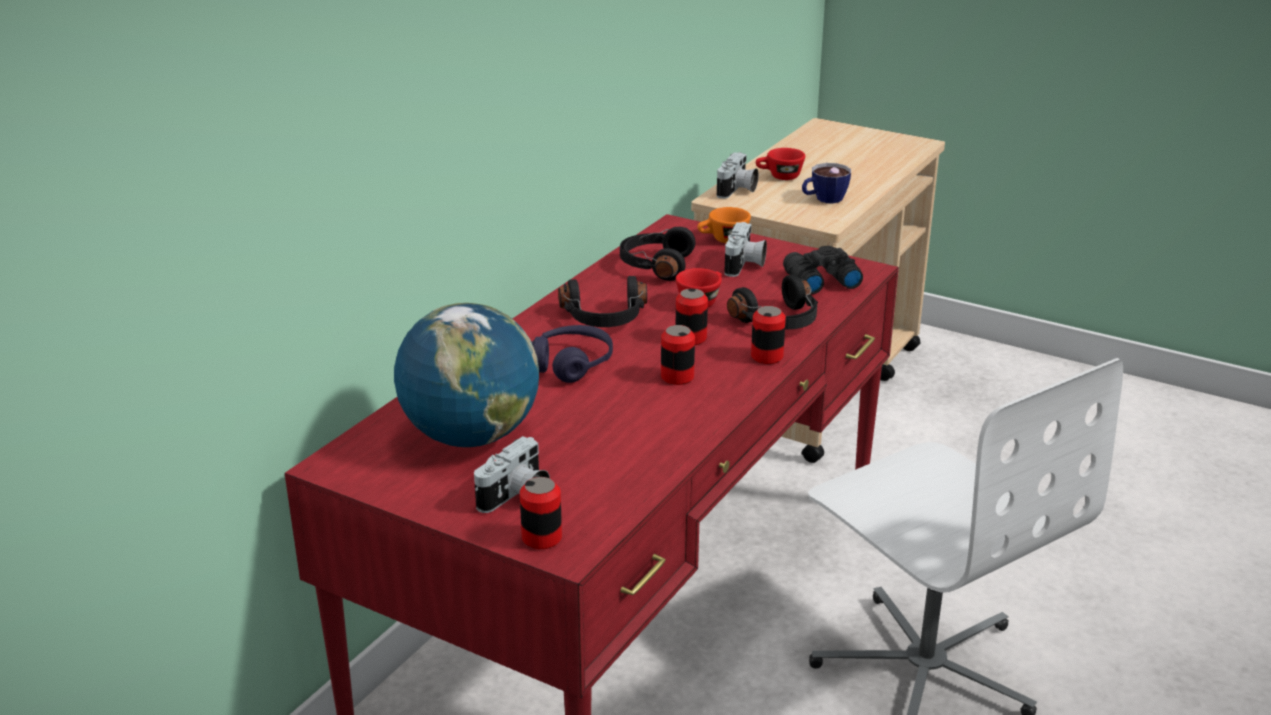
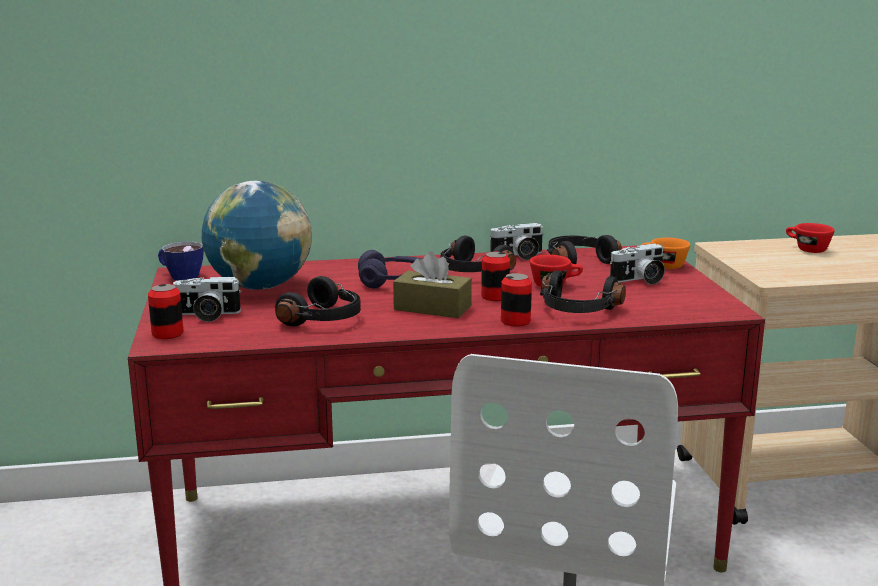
camera: 50 degrees right, 10 degrees down
can [661,325,695,385] -> brown tissue box [393,251,472,318]
camera [717,152,759,199] -> camera moved to [489,223,544,260]
black binoculars [783,246,863,294] -> none
cup [802,163,851,203] -> cup moved to [158,241,204,280]
none -> black headphones [275,276,361,326]

